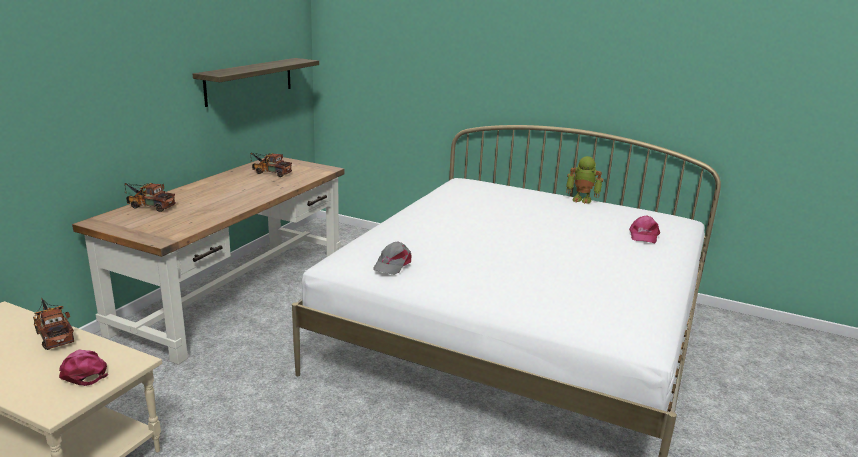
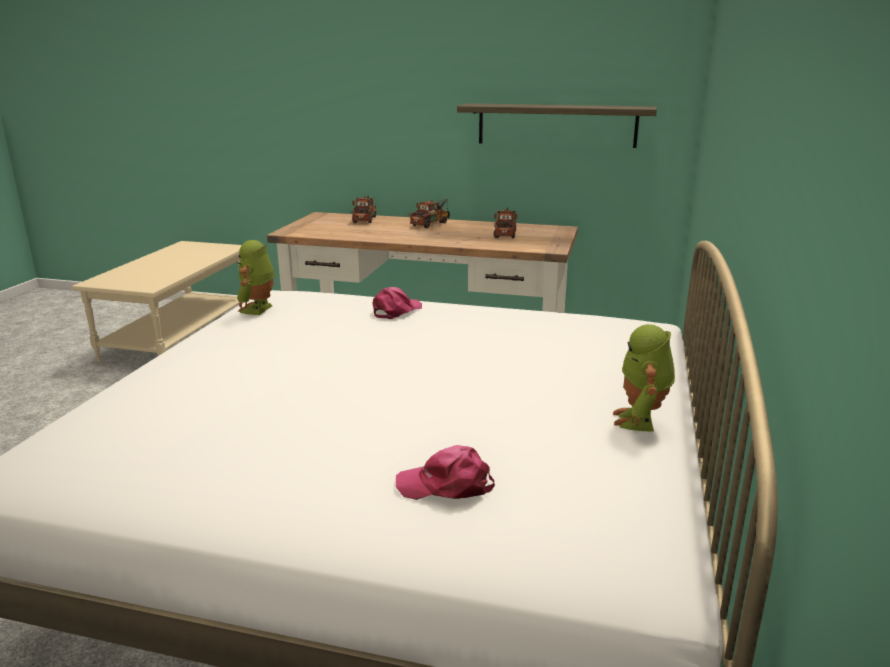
camera: 80 degrees right, 0 degrees up
toy truck [33,298,74,350] -> toy truck moved to [409,199,450,228]
pink cap [59,350,108,386] -> pink cap moved to [373,287,422,319]
grey cap [373,241,411,275] -> toy robot [237,240,275,315]

